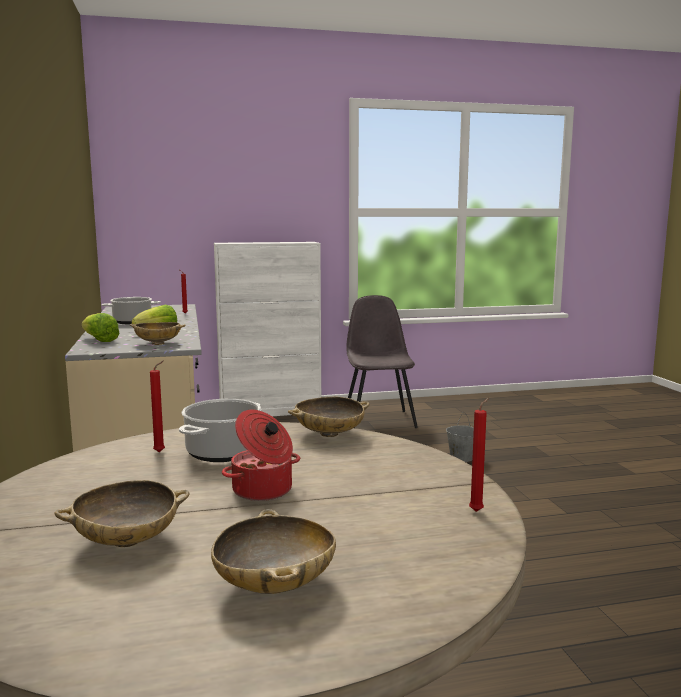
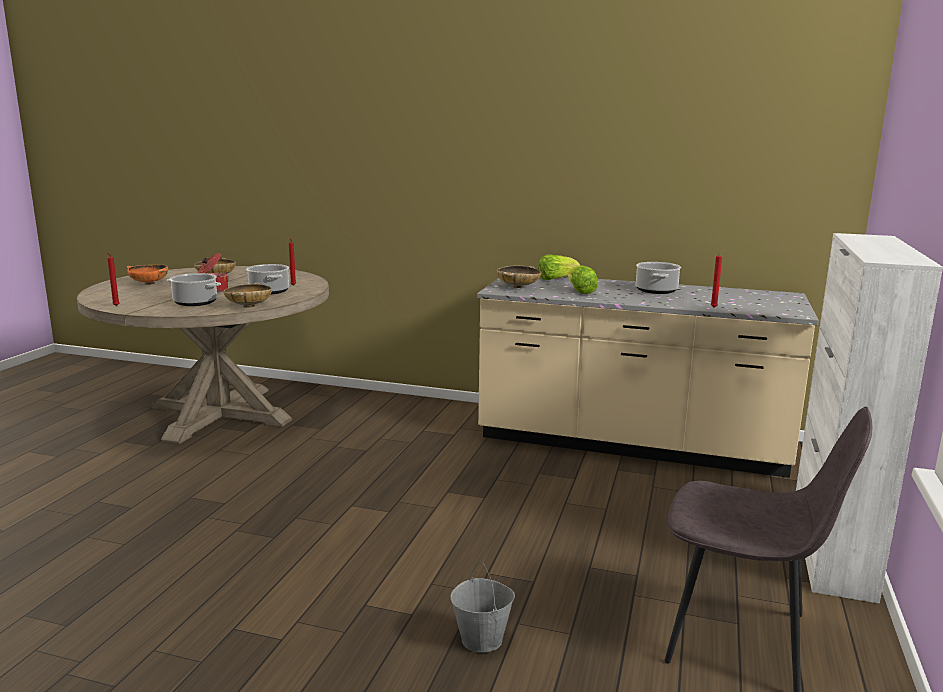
camera: 120 degrees right, 5 degrees up
beige bowl [211,509,336,594] -> orange bowl [127,265,168,285]
none -> cooking pot [167,273,221,306]

